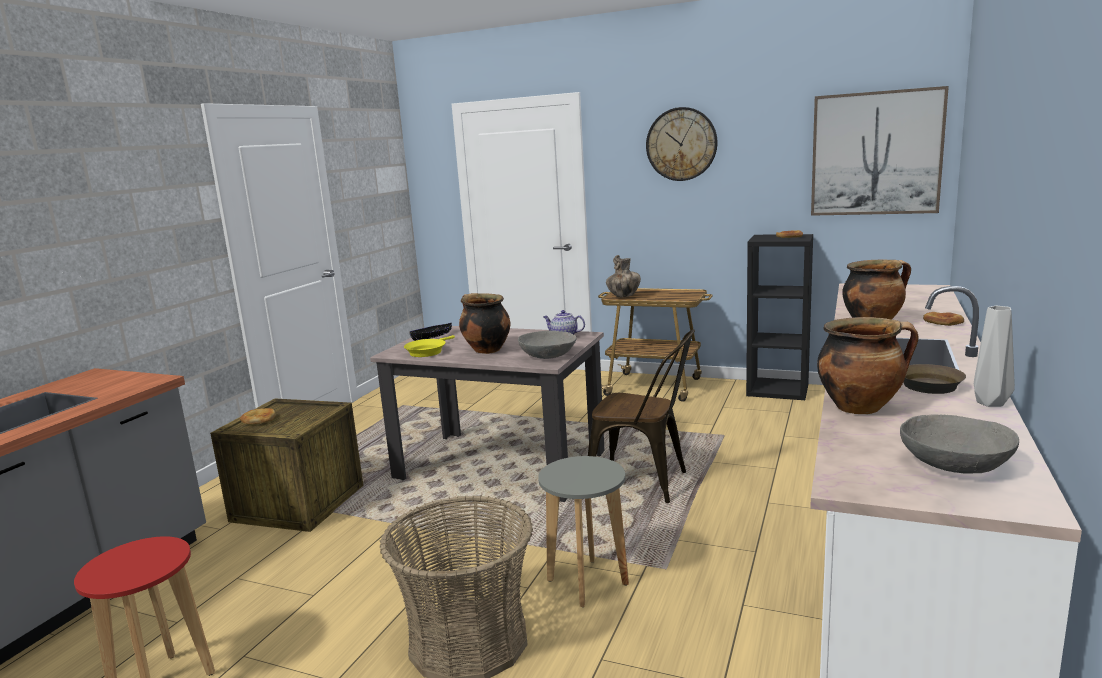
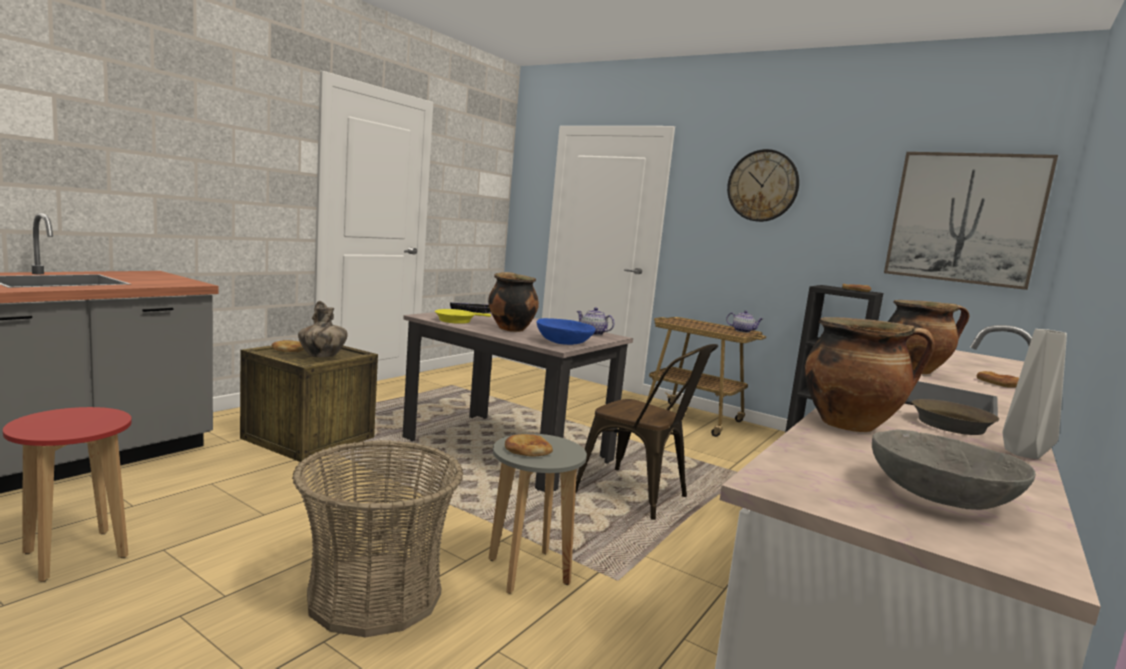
camera: 10 degrees right, 5 degrees down
grey bowl [518,331,577,359] -> blue bowl [536,318,595,345]
vase [606,255,641,298] -> vase moved to [298,301,348,357]
none -> bread [505,434,553,457]
none -> teapot [726,310,763,333]

